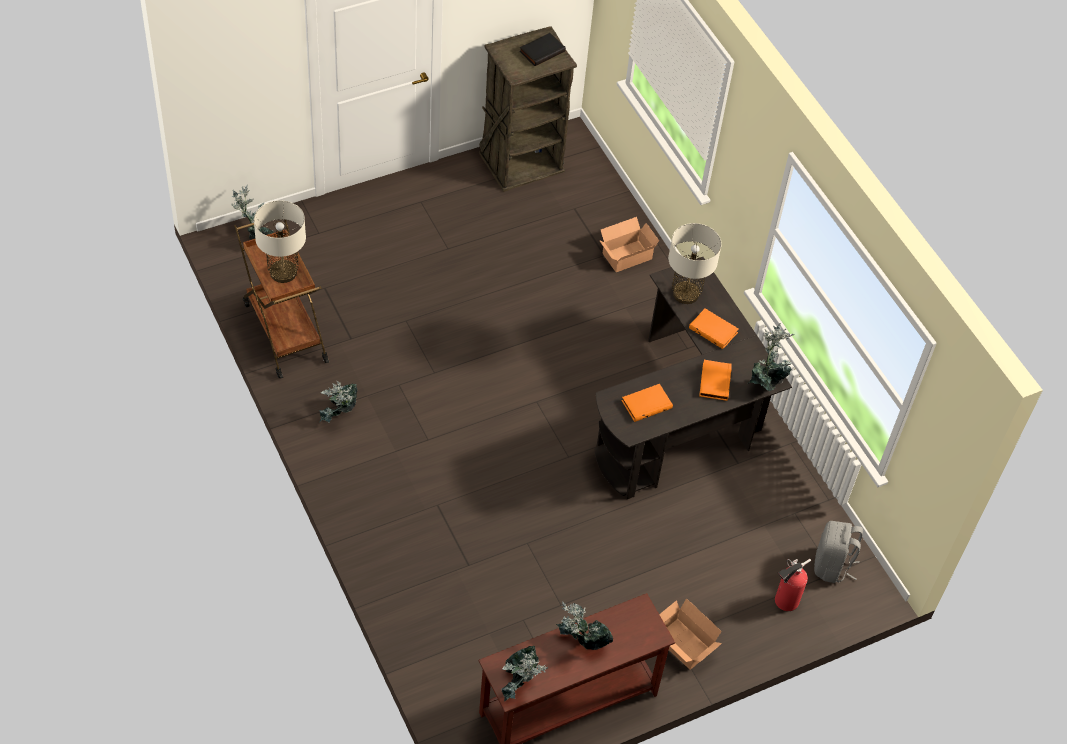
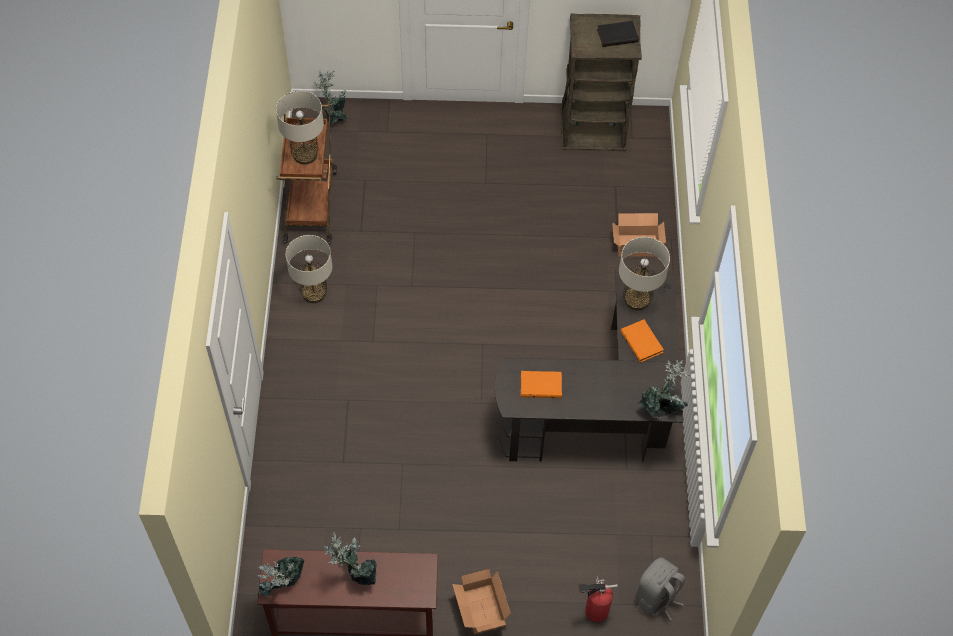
camera: 30 degrees right, 5 degrees up
potted plant [319,381,358,422] -> table lamp [286,235,333,303]
orange book [699,360,732,401] -> none

